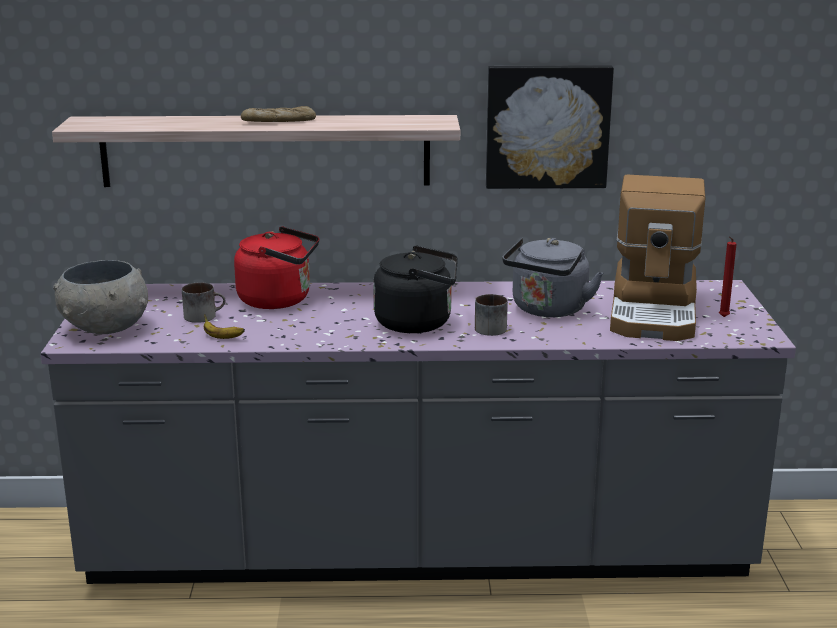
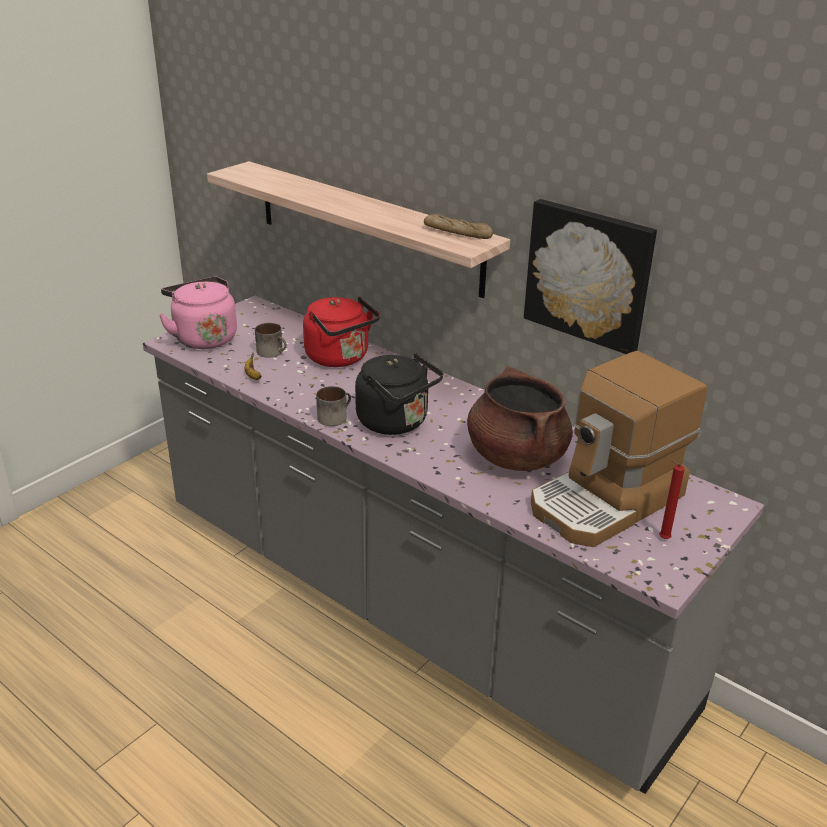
camera: 40 degrees right, 10 degrees up
grey bowl [53,260,148,334] -> pink kettle [158,277,237,349]
bread [241,106,316,122] -> bread moved to [424,214,493,239]
mug [475,294,508,336] -> mug moved to [316,386,351,426]
grey kettle [502,238,603,317] -> brown cooking pot [467,366,573,471]

